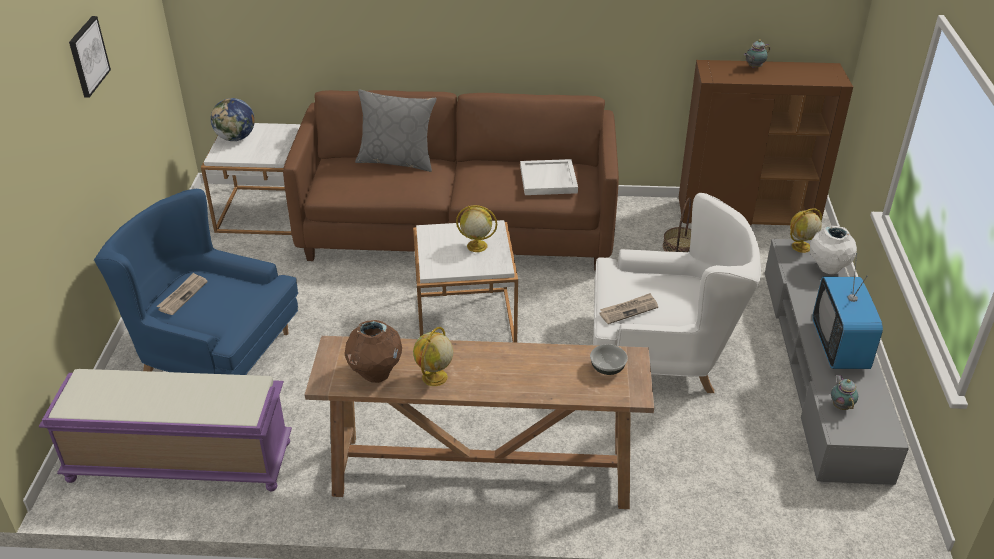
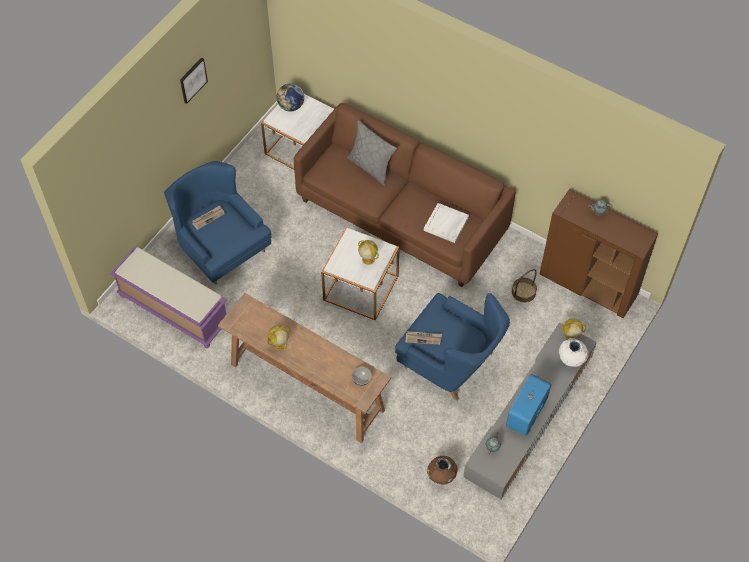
camera: 30 degrees right, 20 degrees up
brown vase [345,320,402,383] -> brown vase moved to [427,456,458,485]
white armchair [593,193,761,393] -> blue armchair [395,293,510,401]

